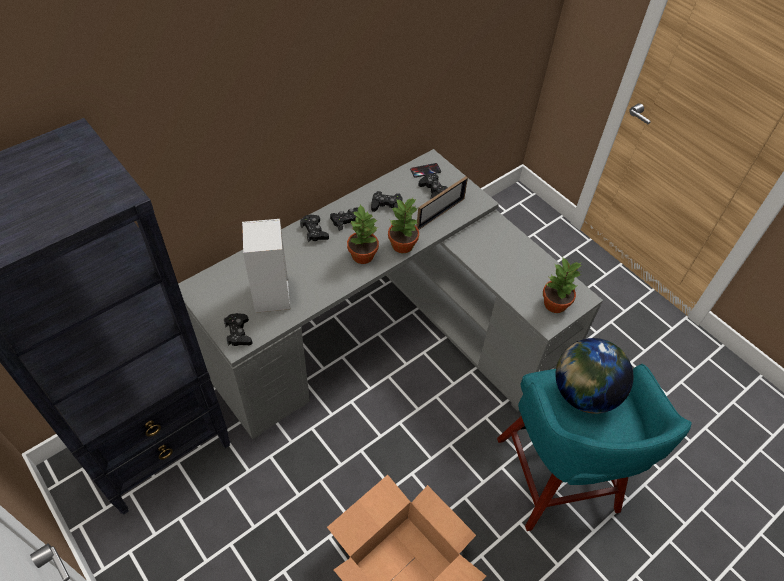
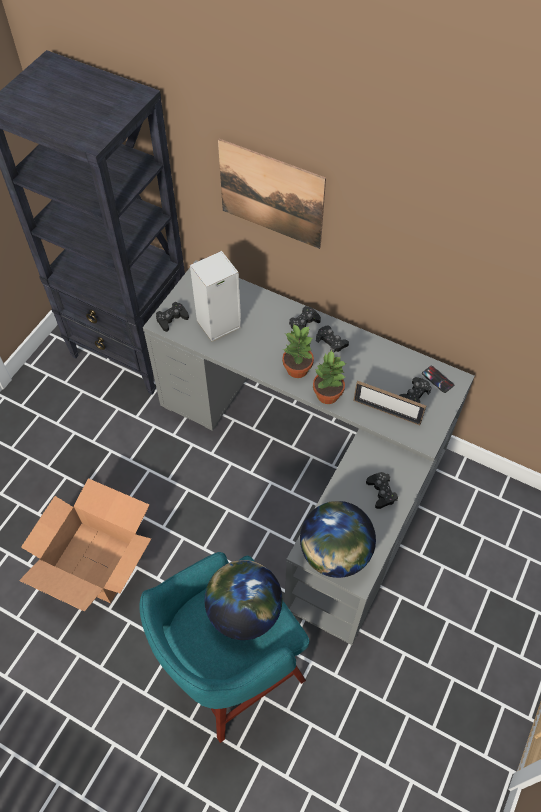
camera: 70 degrees right, 5 degrees up
black game controller [371,191,403,212] -> black game controller moved to [366,472,398,509]
potted plant [543,258,582,313] -> globe [300,501,376,578]
none -> picture [218,139,326,249]

